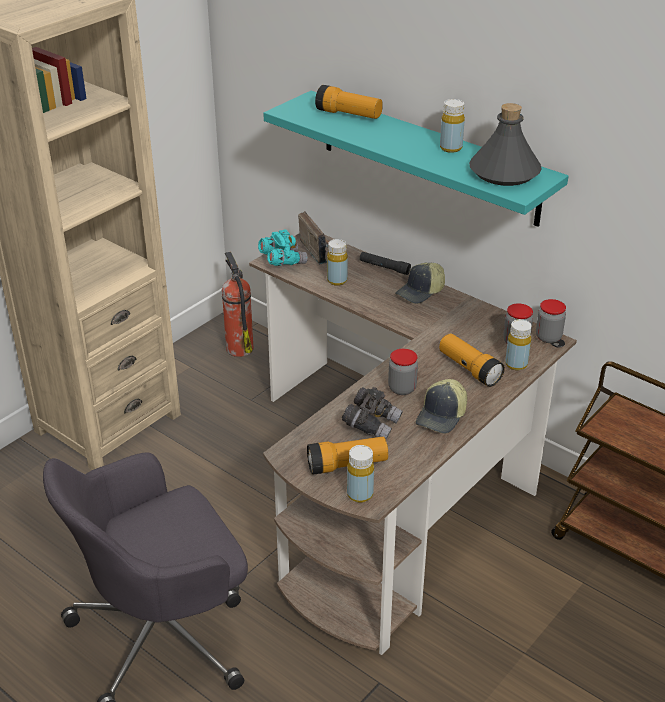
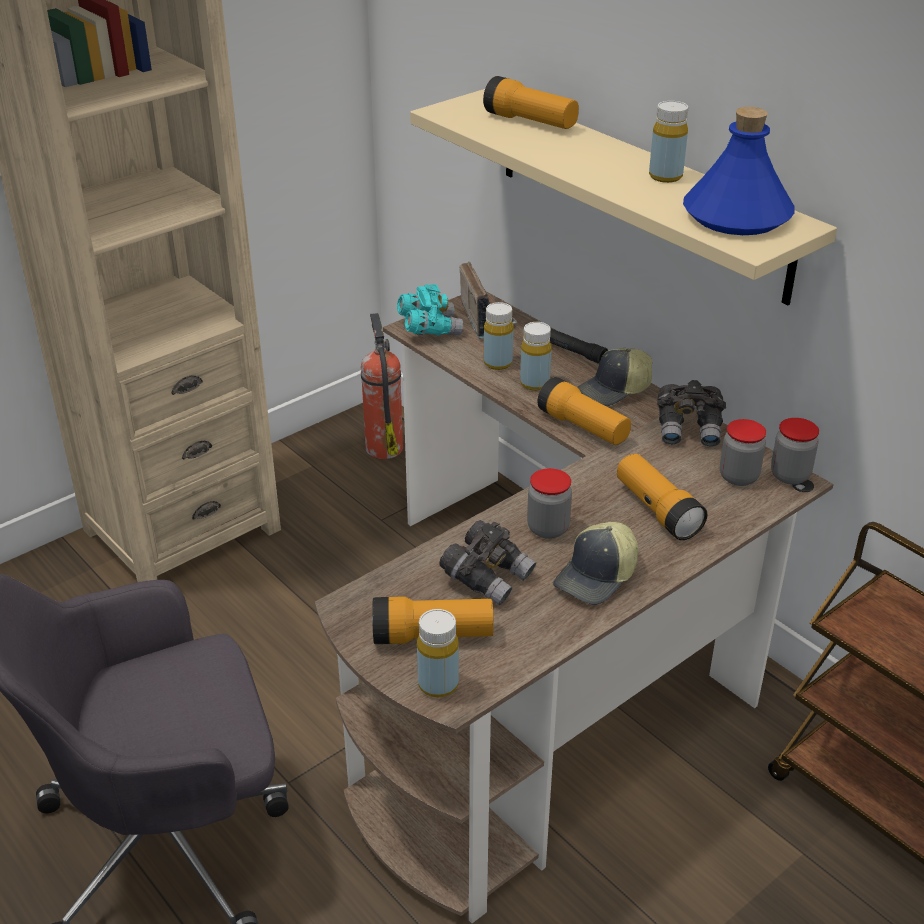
camera: 10 degrees right, 0 degrees up
turquoise shelf [263,91,568,227] -> beige shelf [410,89,837,305]
grey bottle [469,103,542,186] -> blue bottle [683,107,795,235]
yellow bottle [505,319,532,370] -> yellow bottle moved to [520,322,552,391]
none -> flashlight [537,377,631,445]
none -> grey binoculars [657,380,726,447]

